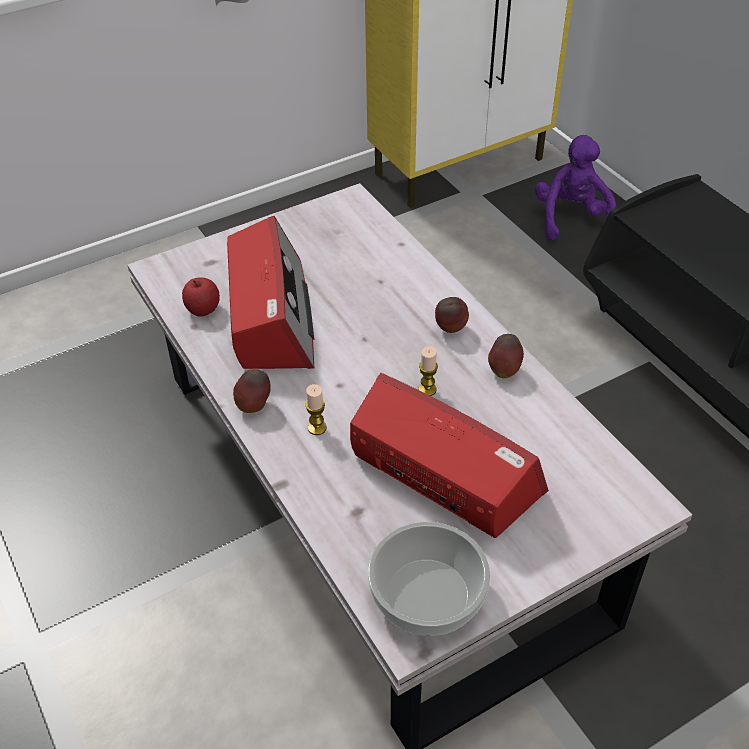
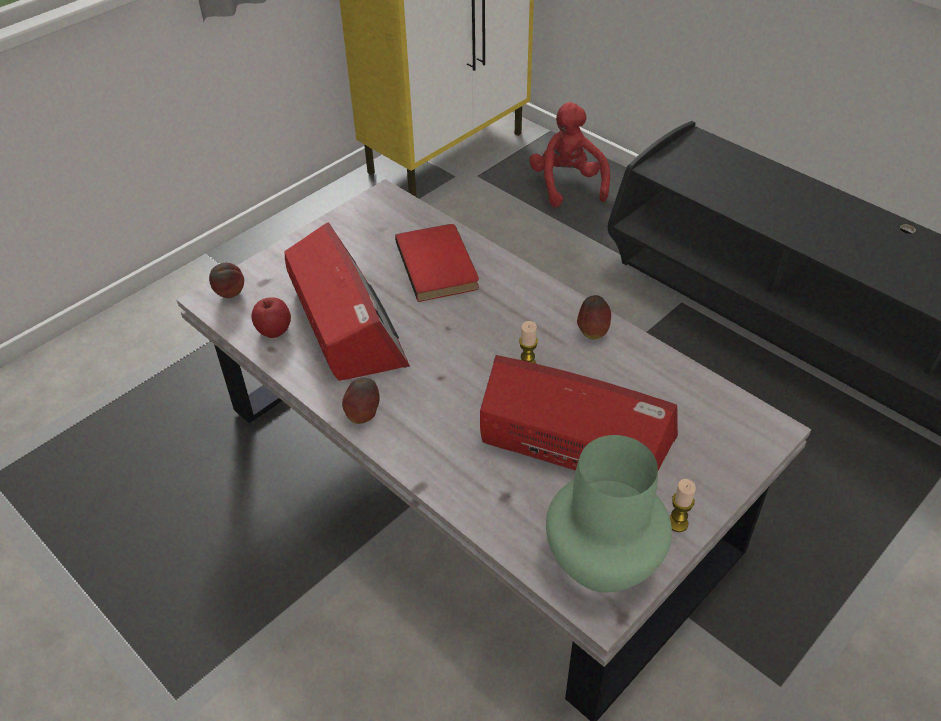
camera: 15 degrees left, 0 degrees up
candle [305,384,327,435] -> candle moved to [669,479,696,532]
bowl [368,522,490,636] -> green vase [546,435,672,593]
apple [435,297,469,333] -> apple moved to [209,263,244,298]
purple plush toy [535,135,616,241] -> red plush toy [529,102,610,208]
none -> red book [395,224,479,302]

